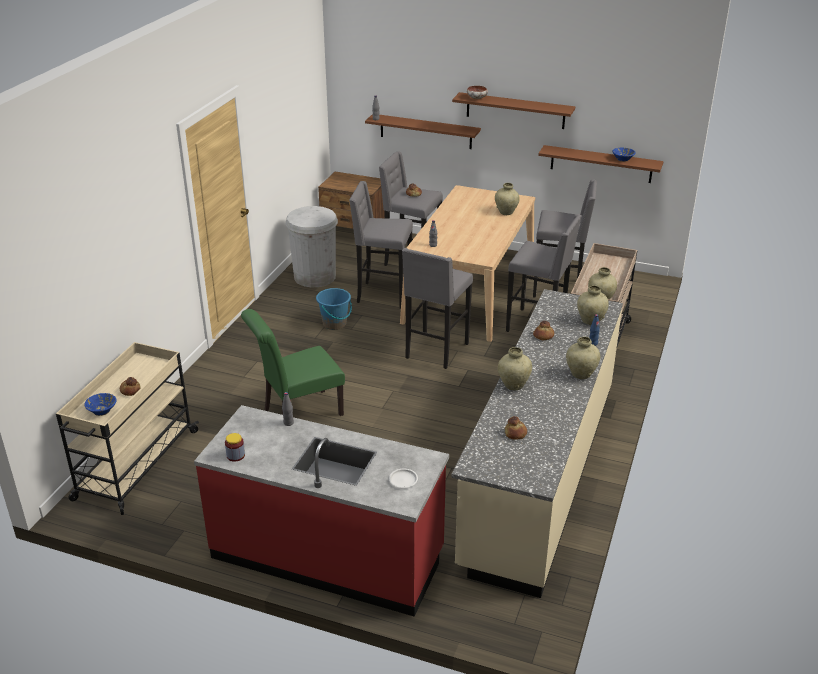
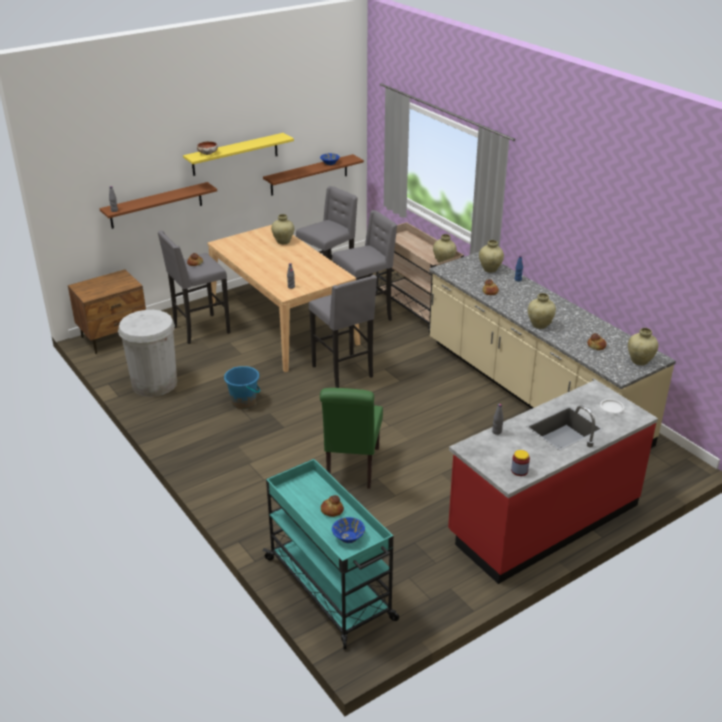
camera: 55 degrees left, 0 degrees up
beige cart [56,342,199,515] -> turquoise cart [262,459,399,649]
grey stool [349,181,413,308] -> none
brown shelf [452,92,575,129] -> yellow shelf [183,133,294,176]
beige vase [566,337,600,379] -> beige vase moved to [628,328,658,366]

